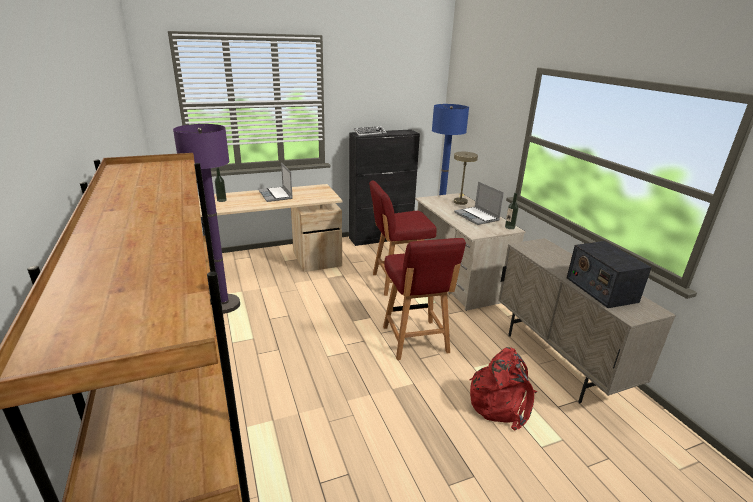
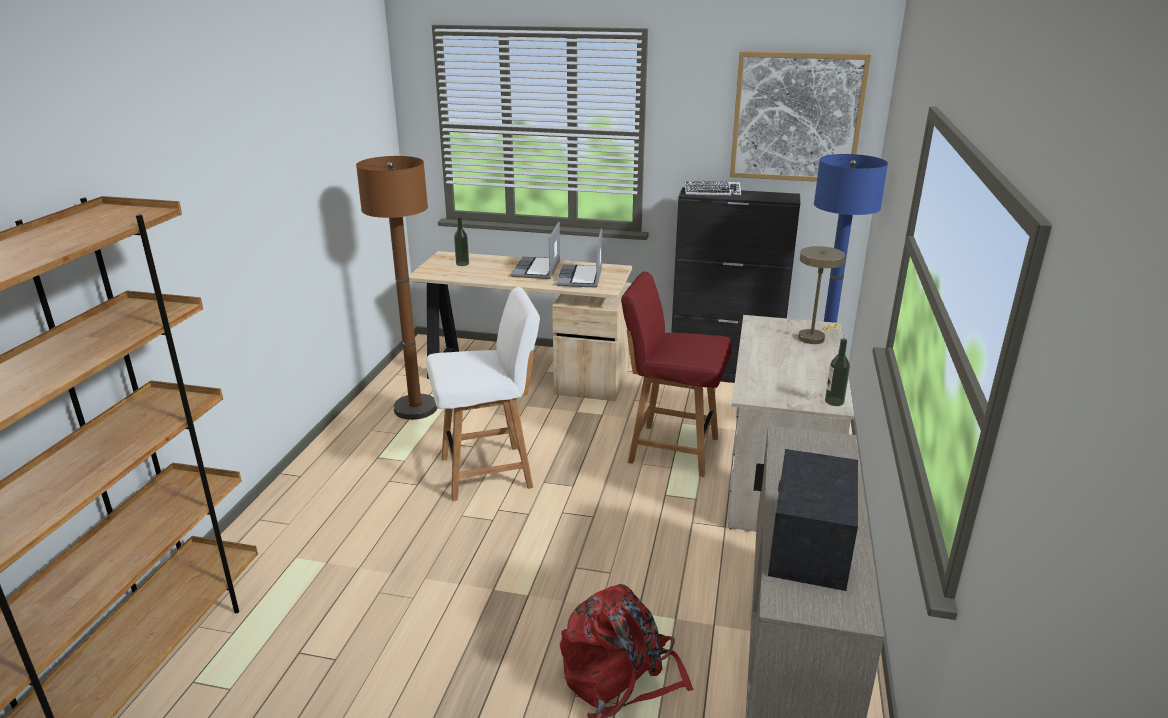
camera: 35 degrees right, 0 degrees up
purple floor lamp [173,124,240,314] -> brown floor lamp [356,156,437,420]
red chair [383,238,466,360] -> none
laptop [454,182,504,225] -> laptop moved to [556,228,602,288]
none -> white chair [426,287,540,501]
none -> picture [730,51,871,182]

